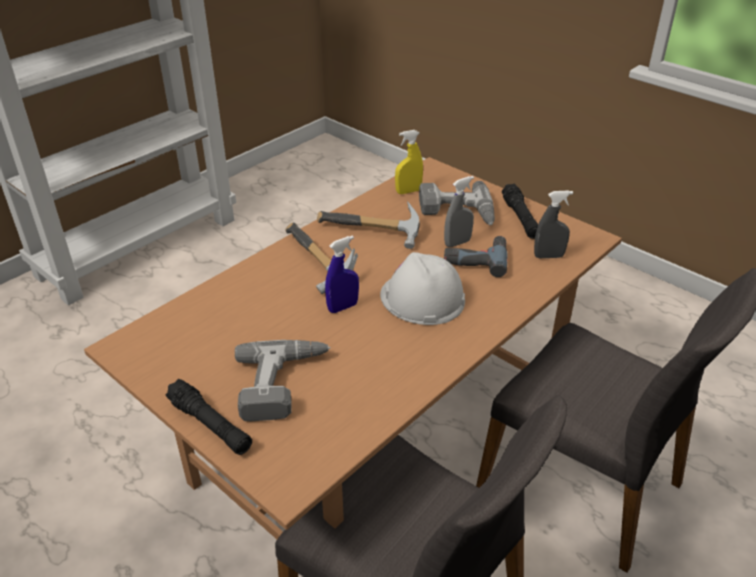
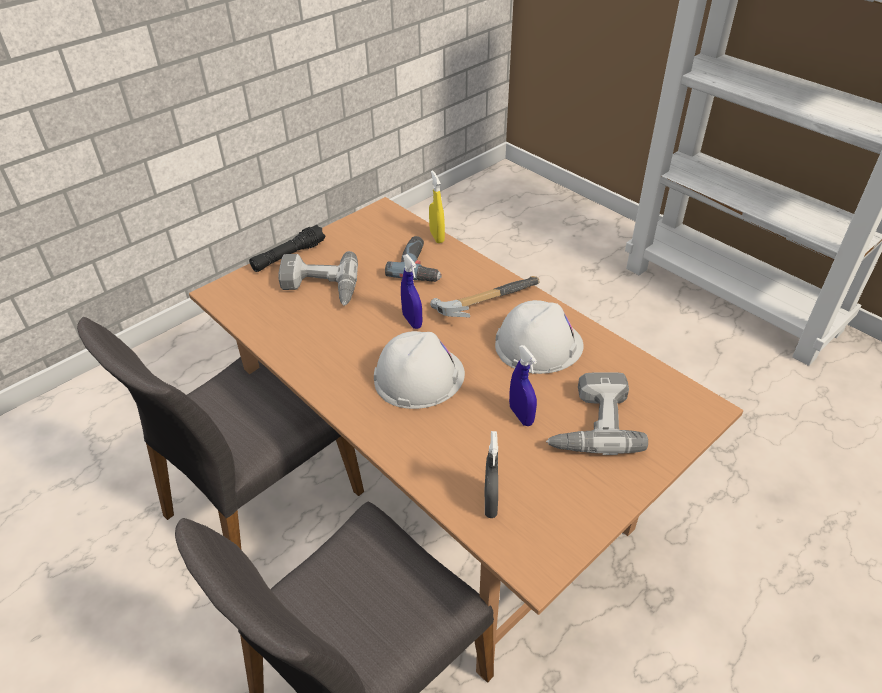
camera: 95 degrees right, 5 degrees up
hammer [317,201,420,249] -> white hard hat [495,300,584,374]
yellow spray bottle [395,130,423,194] -> yellow spray bottle moved to [429,170,445,243]
grey spray bottle [444,176,474,247] -> blue spray bottle [509,345,537,426]
power drill [444,236,508,277] -> power drill moved to [385,236,442,282]
black flashlight [502,184,538,239] -> none

